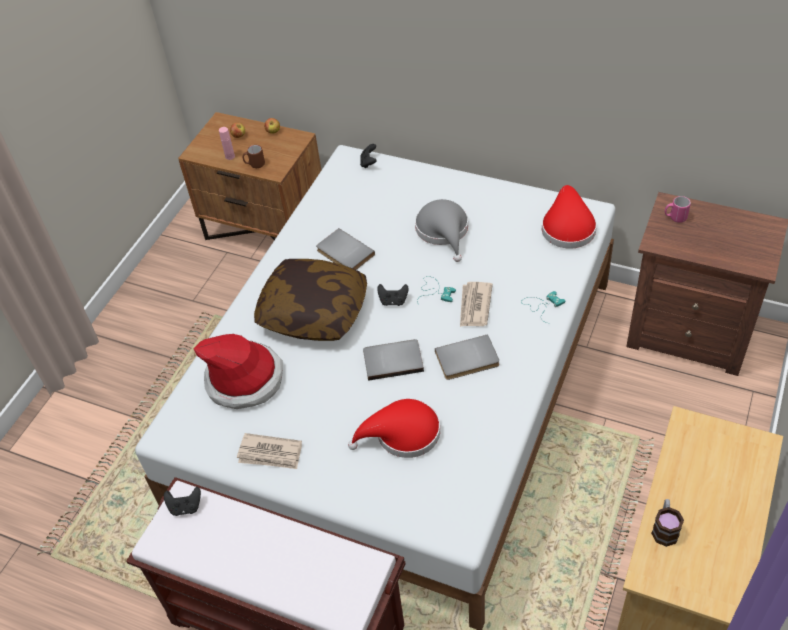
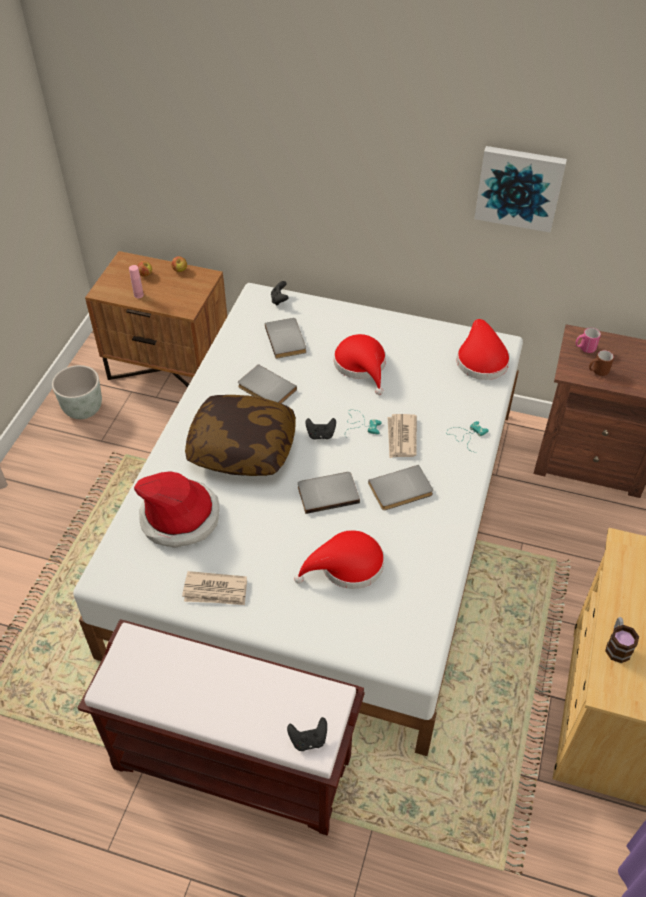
camera: 10 degrees left, 0 degrees up
black game controller [164,487,201,516] -> black game controller moved to [287,717,327,751]
brown mug [243,145,265,168] -> brown mug moved to [589,350,614,376]
grey hat [415,199,468,262] -> red hat [334,334,386,395]
none -> grey planter [52,365,102,419]
none -> grey book [265,318,306,359]
none -> picture [474,146,567,232]

